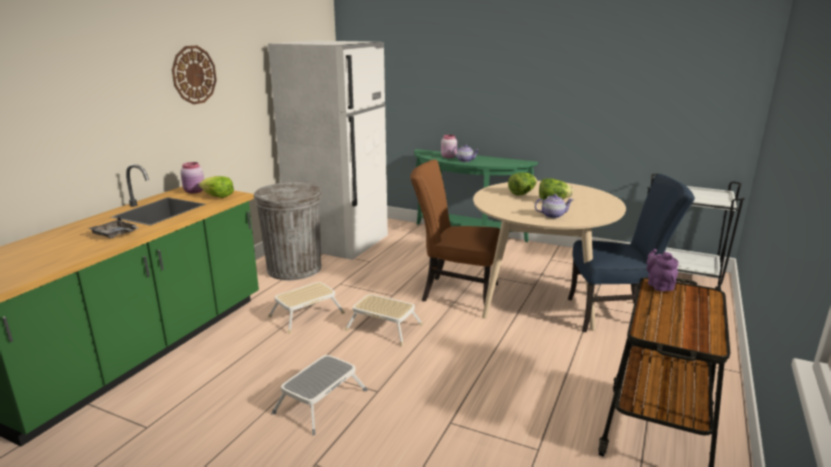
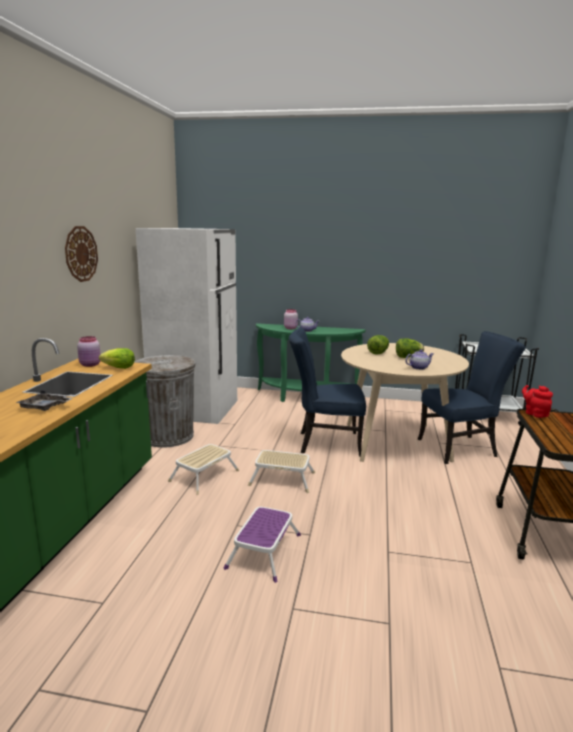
camera: 15 degrees left, 5 degrees down
grey step ladder [271,355,368,435] -> purple step ladder [224,507,301,583]
brown chair [410,159,500,305] -> blue chair [289,328,366,457]
purple teapot [647,249,679,291] -> red teapot [522,385,553,418]

